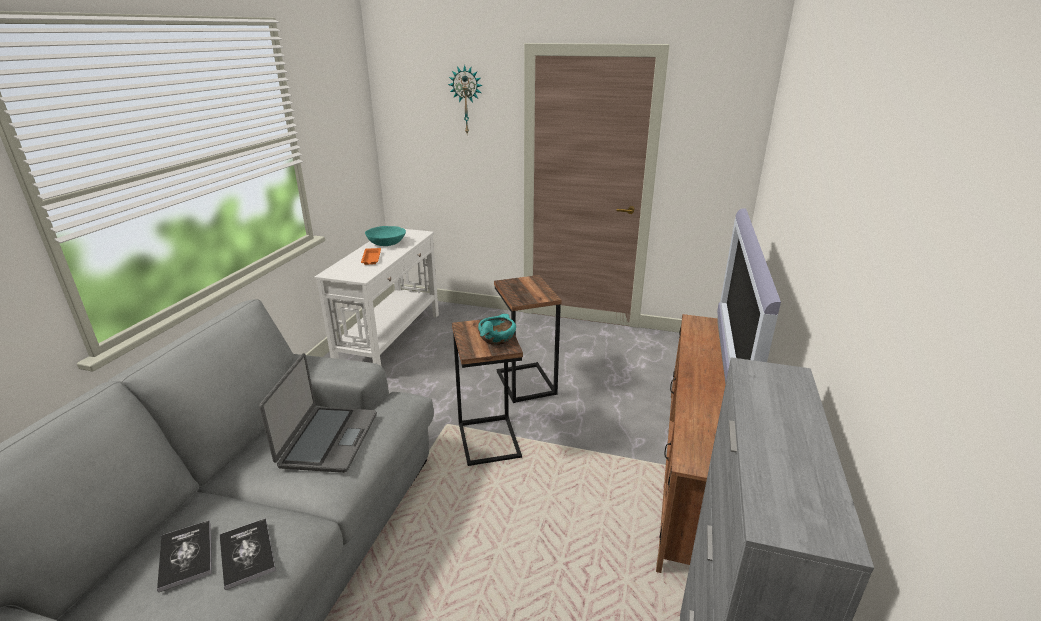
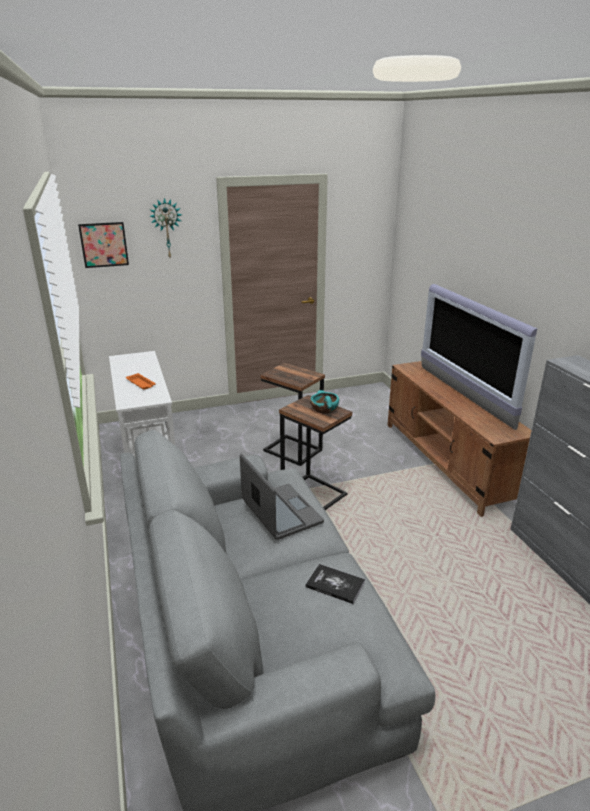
camera: 35 degrees left, 0 degrees up
book [157,520,212,592] -> none
turquoise bowl [365,226,406,246] -> none
none -> picture [78,222,129,268]

